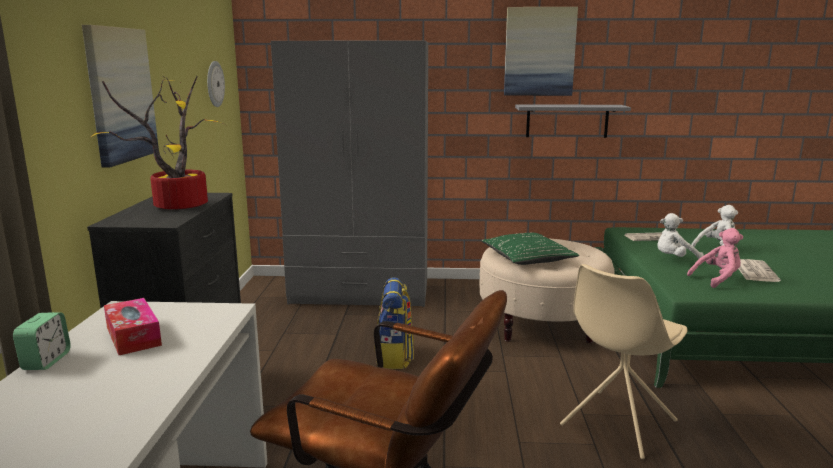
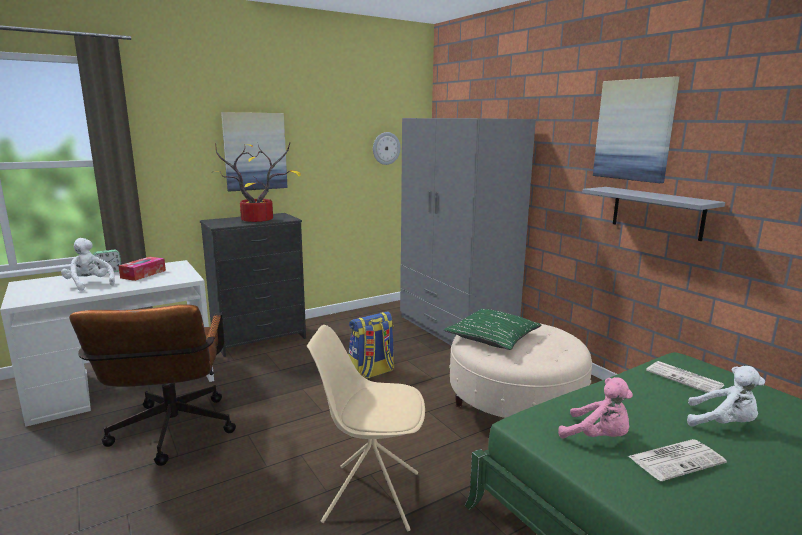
camera: 55 degrees right, 0 degrees up
white plush toy [657,213,704,259] -> white plush toy moved to [61,238,115,291]

